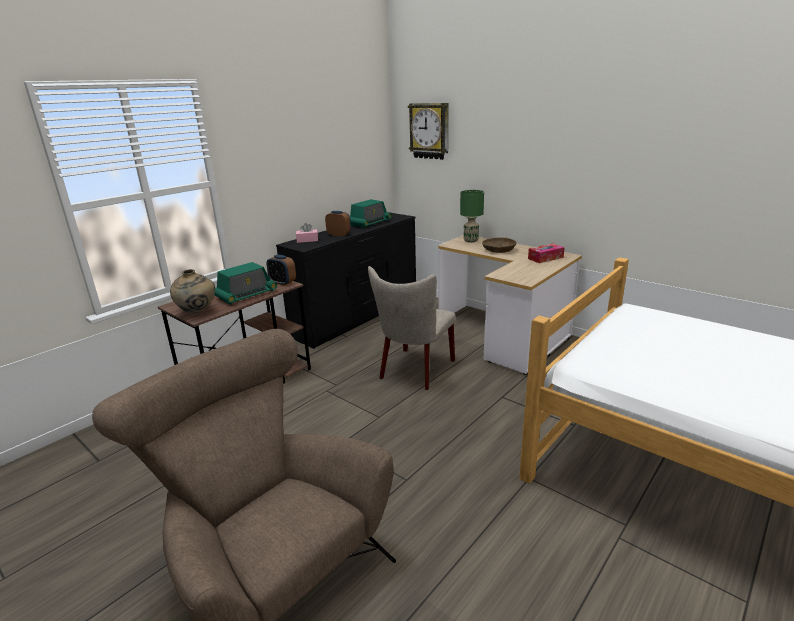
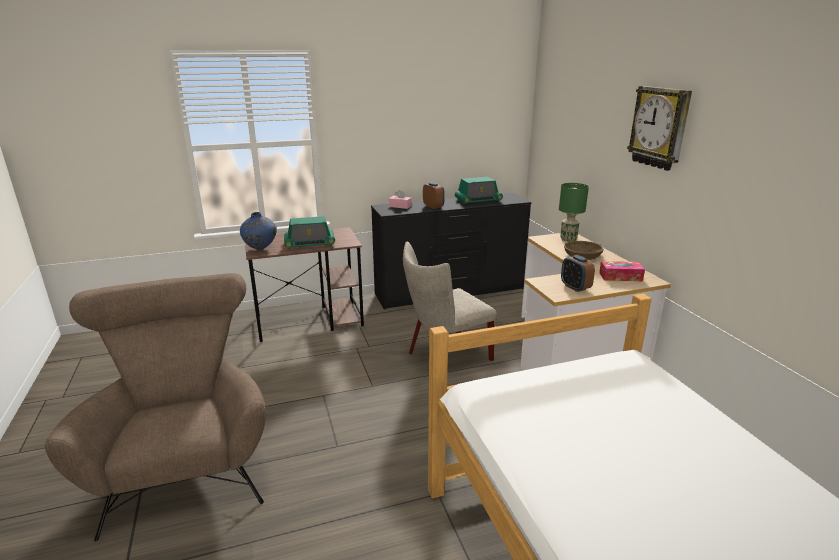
camera: 30 degrees right, 0 degrees up
beige vase [170,269,215,313] -> blue vase [240,212,277,250]
alarm clock [266,255,296,286] -> alarm clock moved to [561,255,595,292]
wall clock [408,103,449,160] -> wall clock moved to [627,86,692,171]

